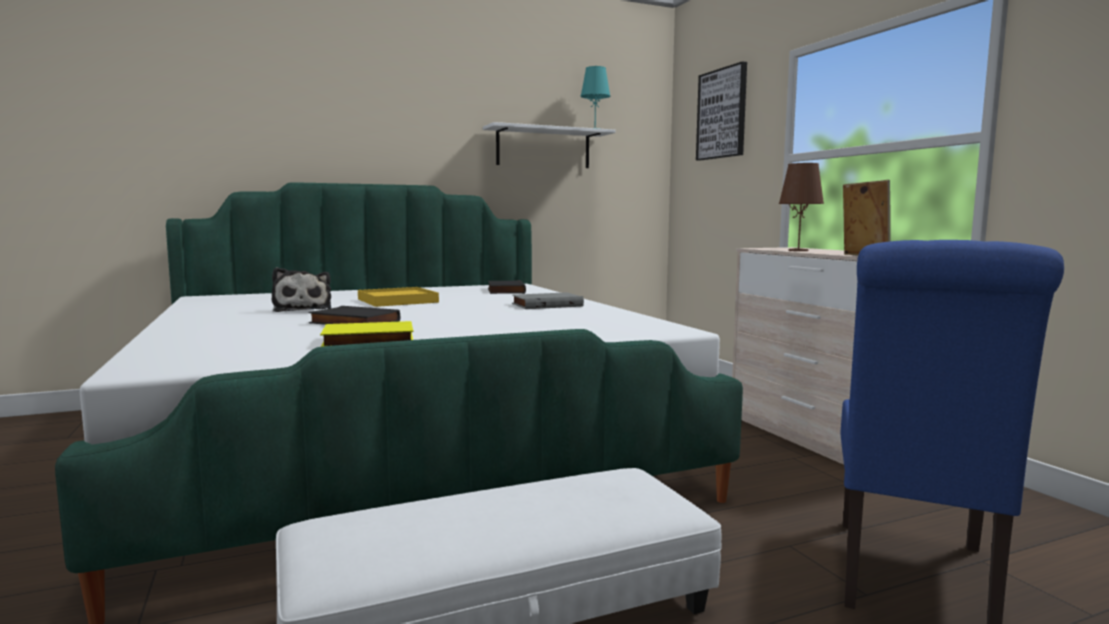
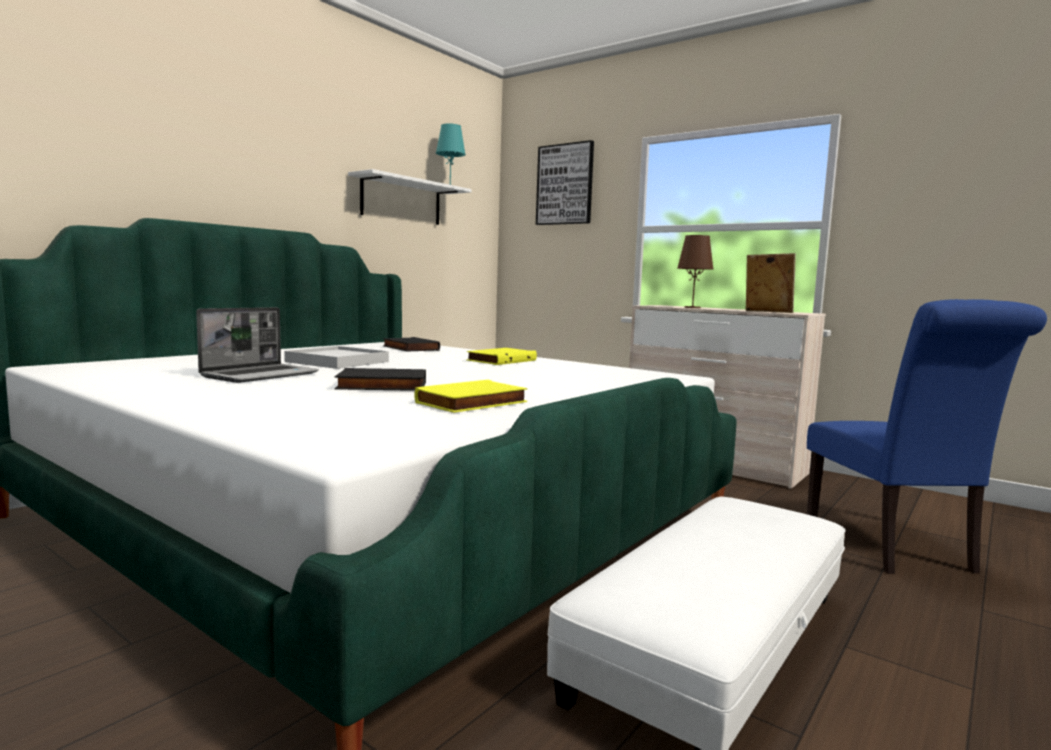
camera: 30 degrees left, 0 degrees up
plush toy [272,267,331,312] -> laptop [196,307,319,383]
yellow tray [358,287,439,307] -> white tray [284,346,389,369]
grey book [512,292,584,309] -> yellow book [466,348,537,365]

